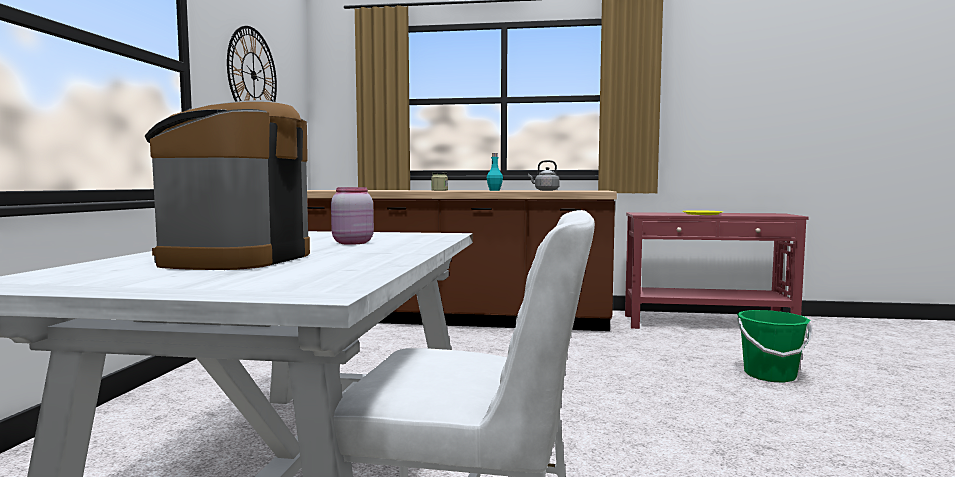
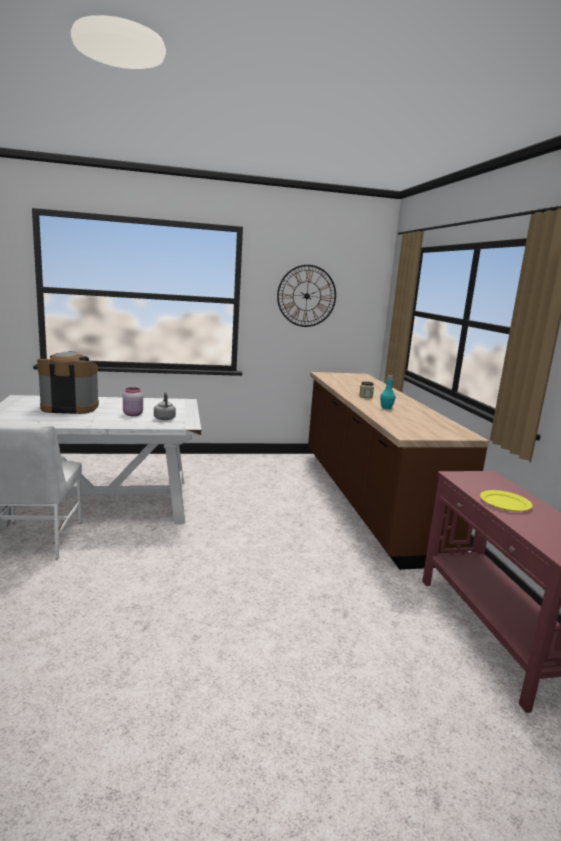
camera: 70 degrees right, 10 degrees up
grey kettle [528,160,560,191] -> grey kettle moved to [154,392,176,420]
green bucket [737,310,812,383] -> none

